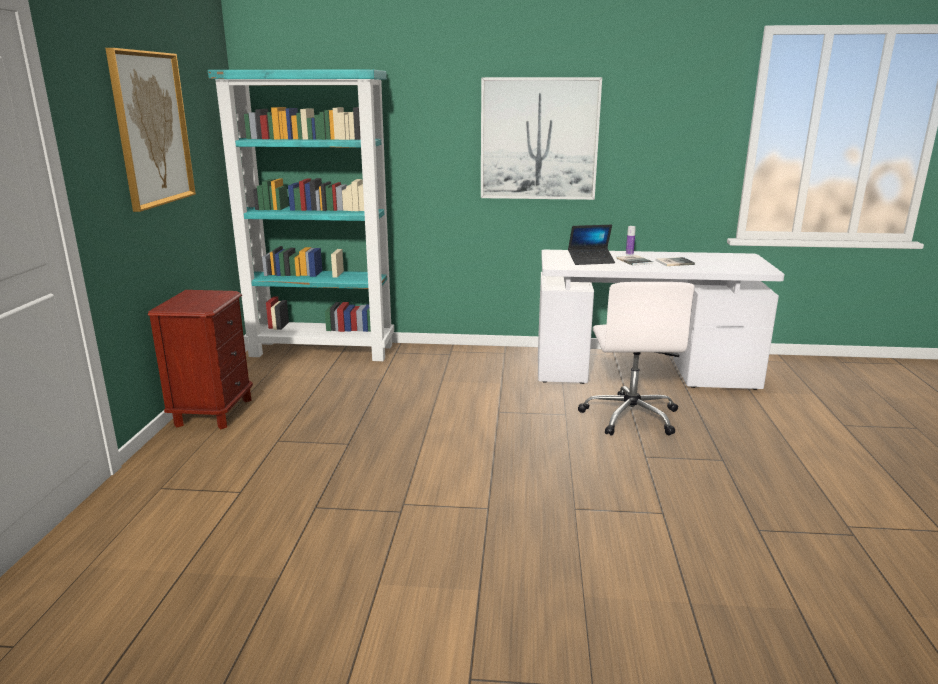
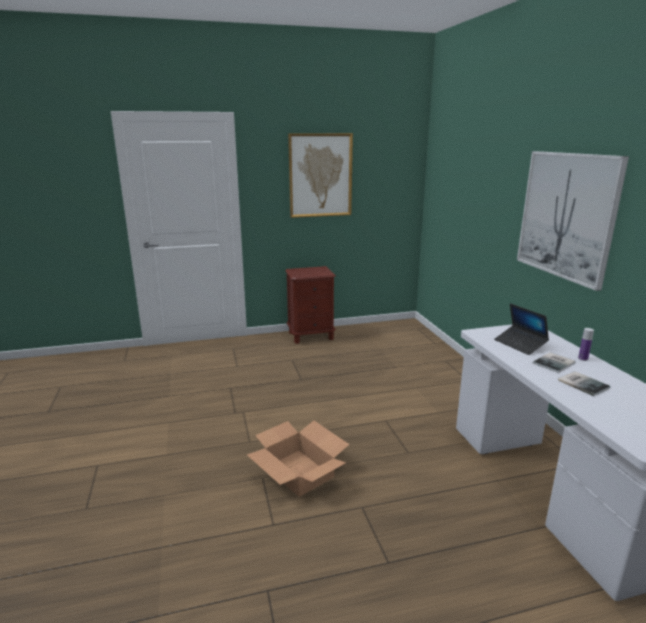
camera: 70 degrees right, 0 degrees up
turquoise bookcase [208,69,394,361] -> none
white office chair [578,282,695,436] -> none
none -> cardboard box [247,421,350,497]

